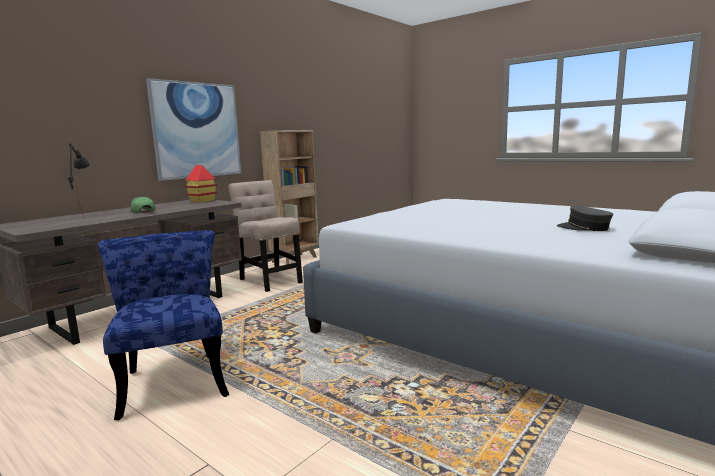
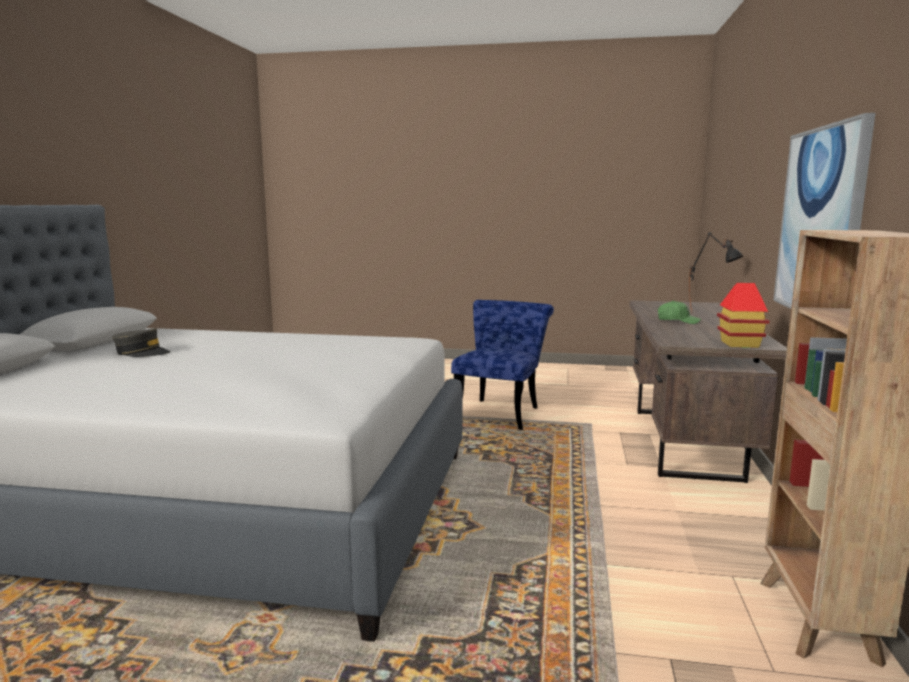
camera: 150 degrees right, 0 degrees up
blue chair [98,230,229,420] -> blue chair turned 105 degrees counterclockwise [451,300,554,430]
beige chair [229,180,303,292] -> none

